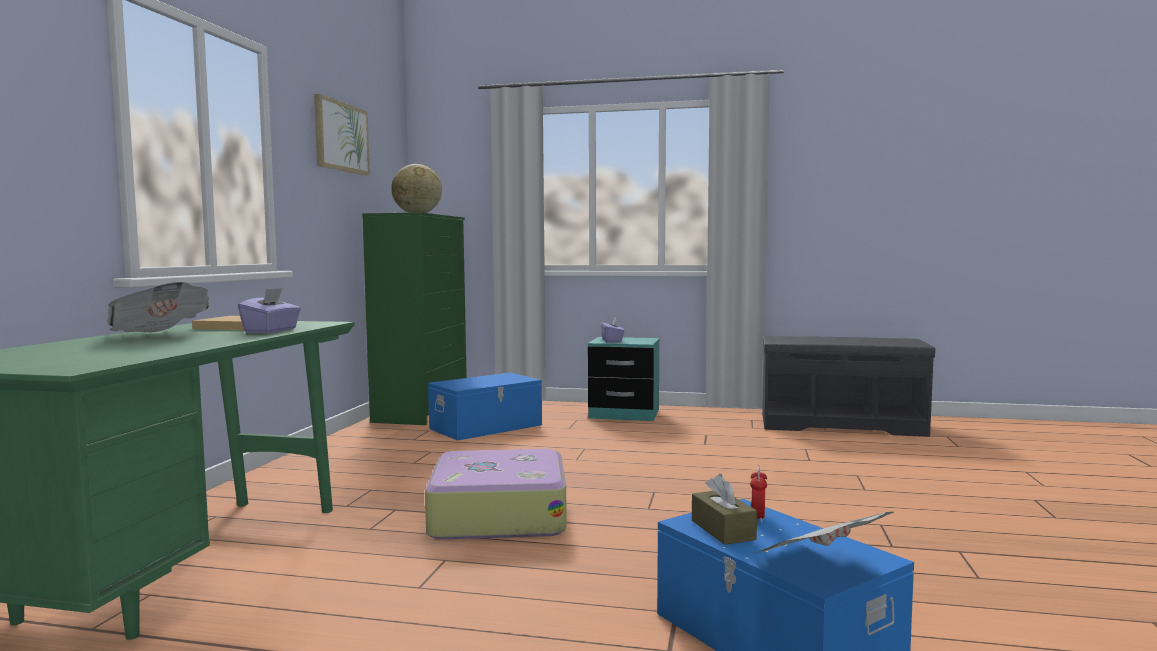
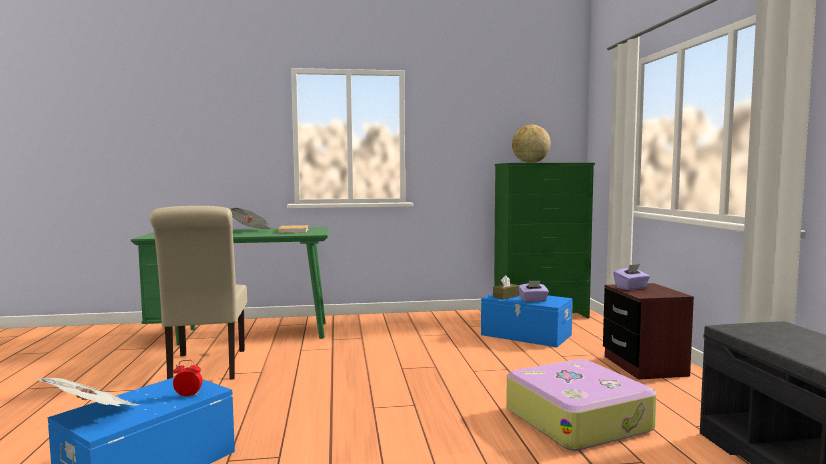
camera: 70 degrees right, 0 degrees up
purple tissue box [238,288,301,333] -> purple tissue box moved to [518,281,549,302]
picture [314,94,370,175] -> none
suitcase [425,449,567,540] -> suitcase moved to [506,359,657,451]
turquoise nightstand [588,337,659,421] -> brown nightstand [603,283,694,380]
brown tissue box [692,474,757,545] -> brown tissue box moved to [493,275,520,300]
none -> beige chair [150,206,247,380]

